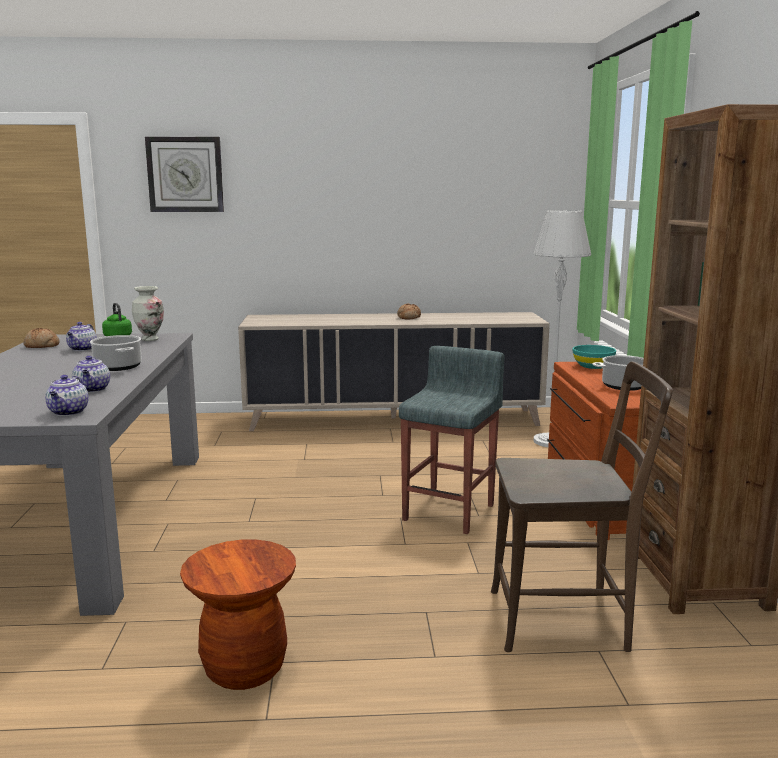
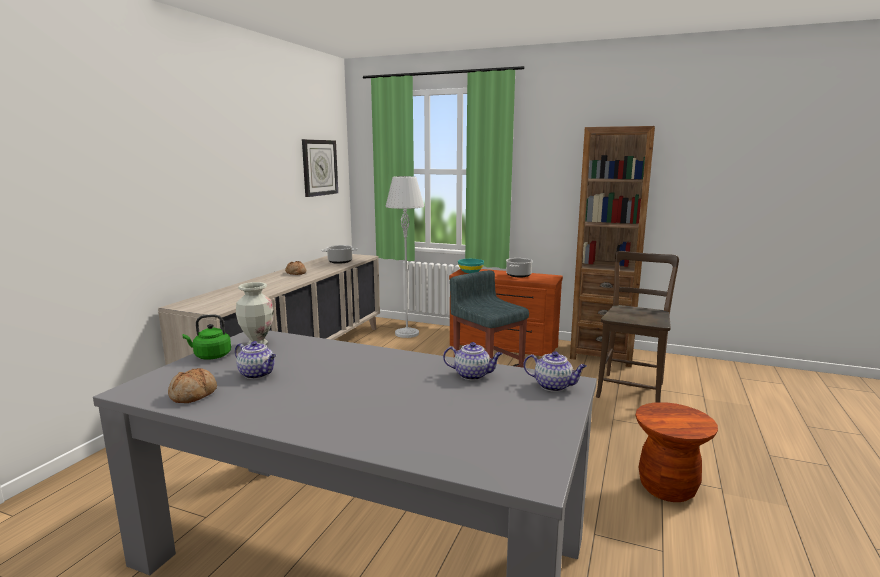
camera: 65 degrees left, 0 degrees up
cooking pot [90,335,142,371] -> cooking pot moved to [321,245,358,264]
wall clock [145,137,224,212] -> wall clock moved to [302,139,338,197]

